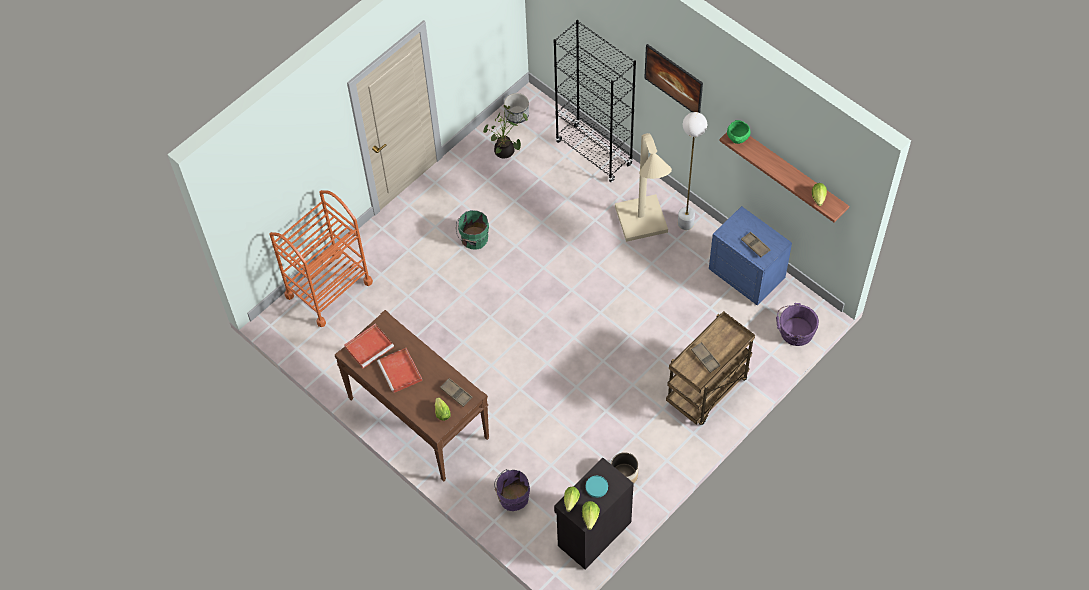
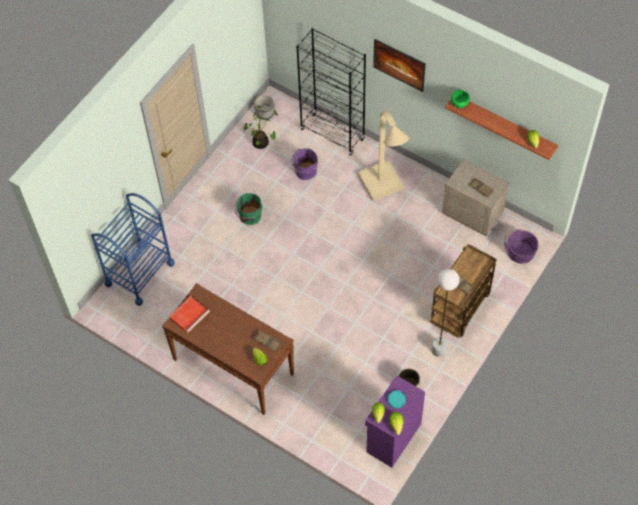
camera: 10 degrees left, 0 degrees up
orange cart [269,190,373,328] -> blue cart [91,193,175,306]
red tray [377,348,422,393] -> none
purple bucket [494,469,530,511] -> purple bucket moved to [291,148,318,180]
black cabinet [554,458,634,569] -> purple cabinet [365,375,425,468]
white floor lamp [678,112,707,230] -> white floor lamp moved to [432,269,460,357]
blue nightstand [709,206,792,306] -> beige nightstand [442,159,509,236]

